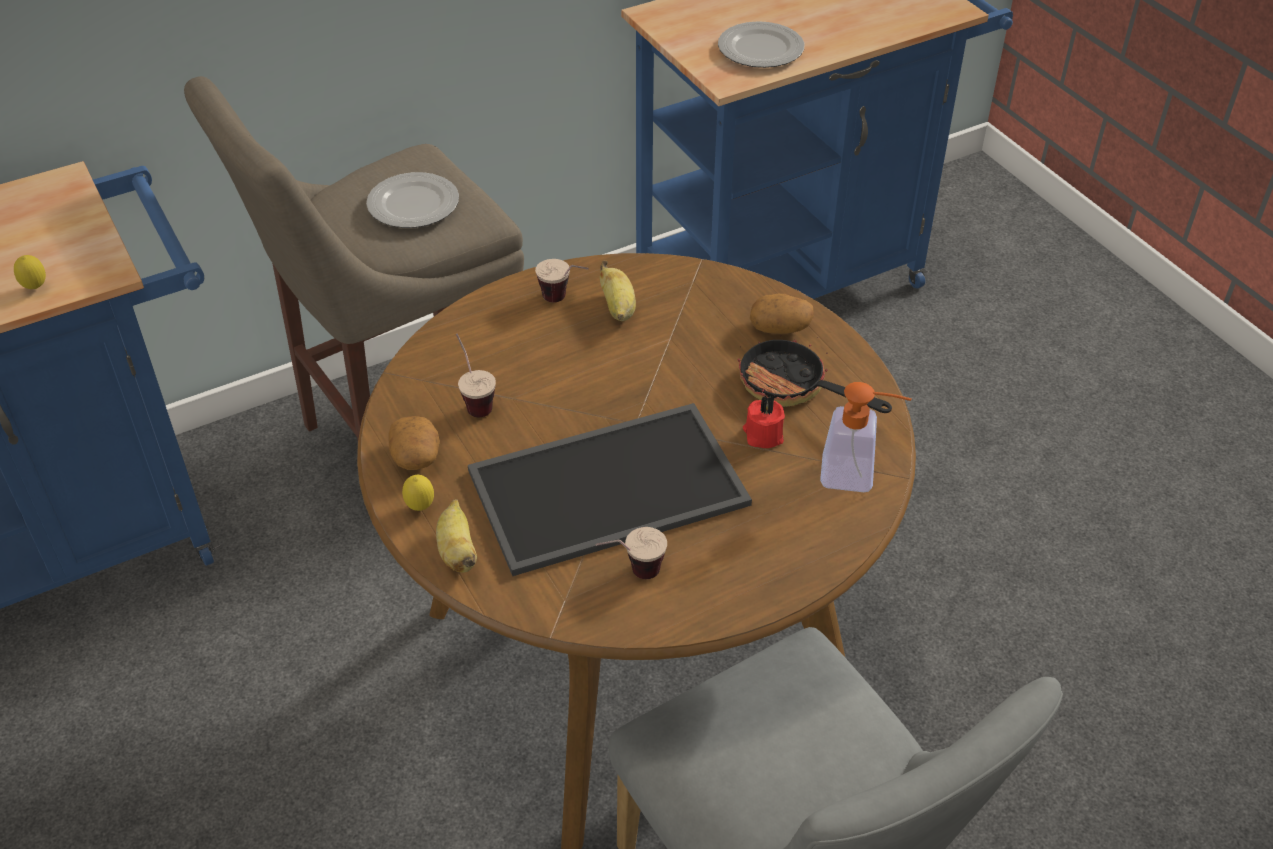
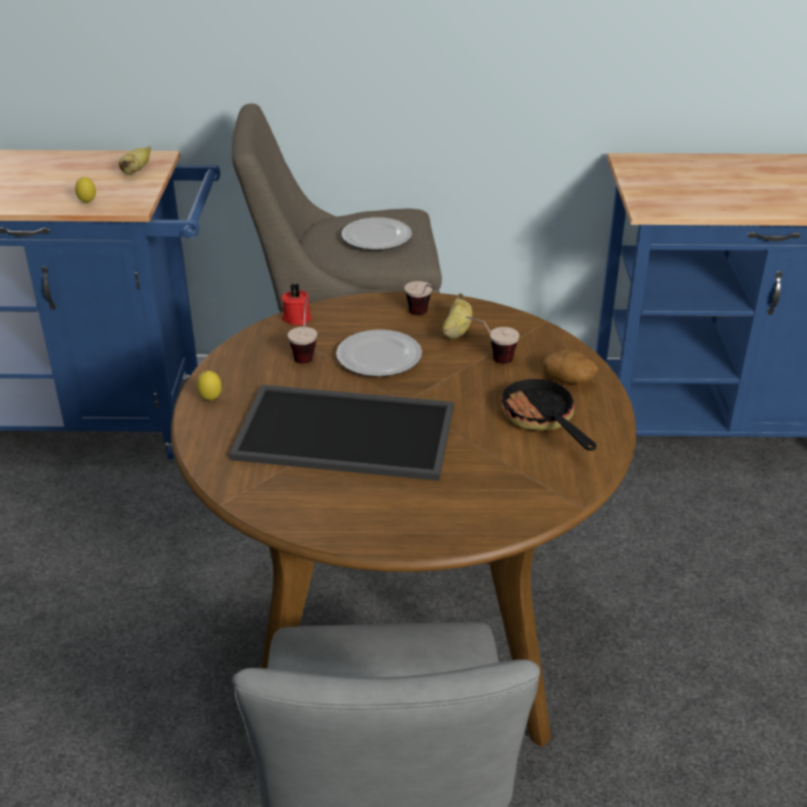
camera: 30 degrees right, 10 degrees down
potato [388,416,440,470] -> none
banana [436,499,477,573] -> banana moved to [118,146,151,175]
cup [596,527,667,579] -> cup moved to [466,316,519,364]
plate [718,21,805,68] -> plate moved to [336,329,422,377]
red candle [743,395,785,448] -> red candle moved to [281,284,312,325]
soap dispenser [820,382,912,492] -> none

